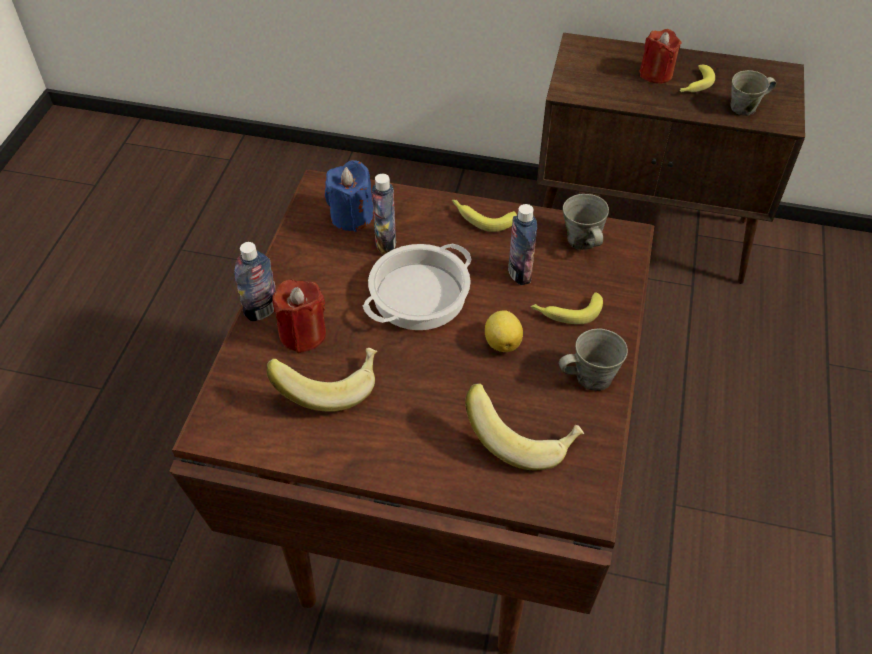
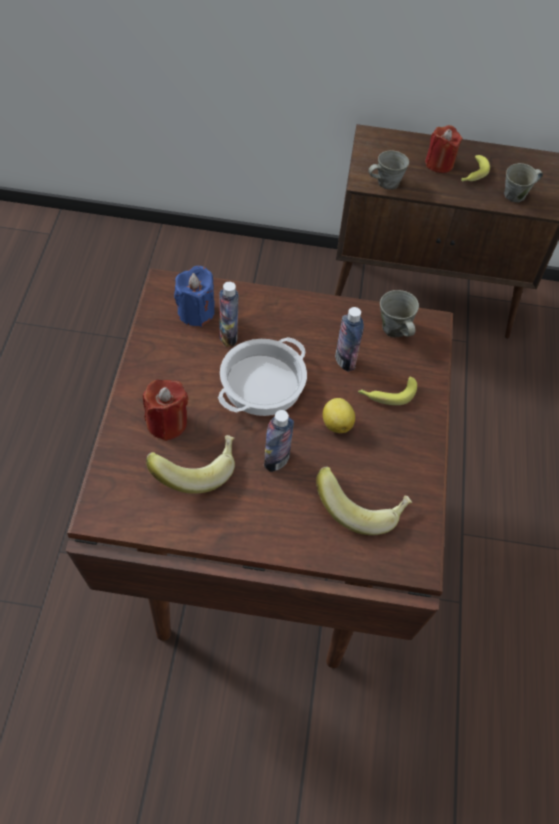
camera: 10 degrees left, 5 degrees up
bottle [235,242,276,322] -> bottle moved to [264,410,294,472]
banana [452,200,517,232] -> none
grey mug [559,329,628,391] -> grey mug moved to [368,150,409,190]

